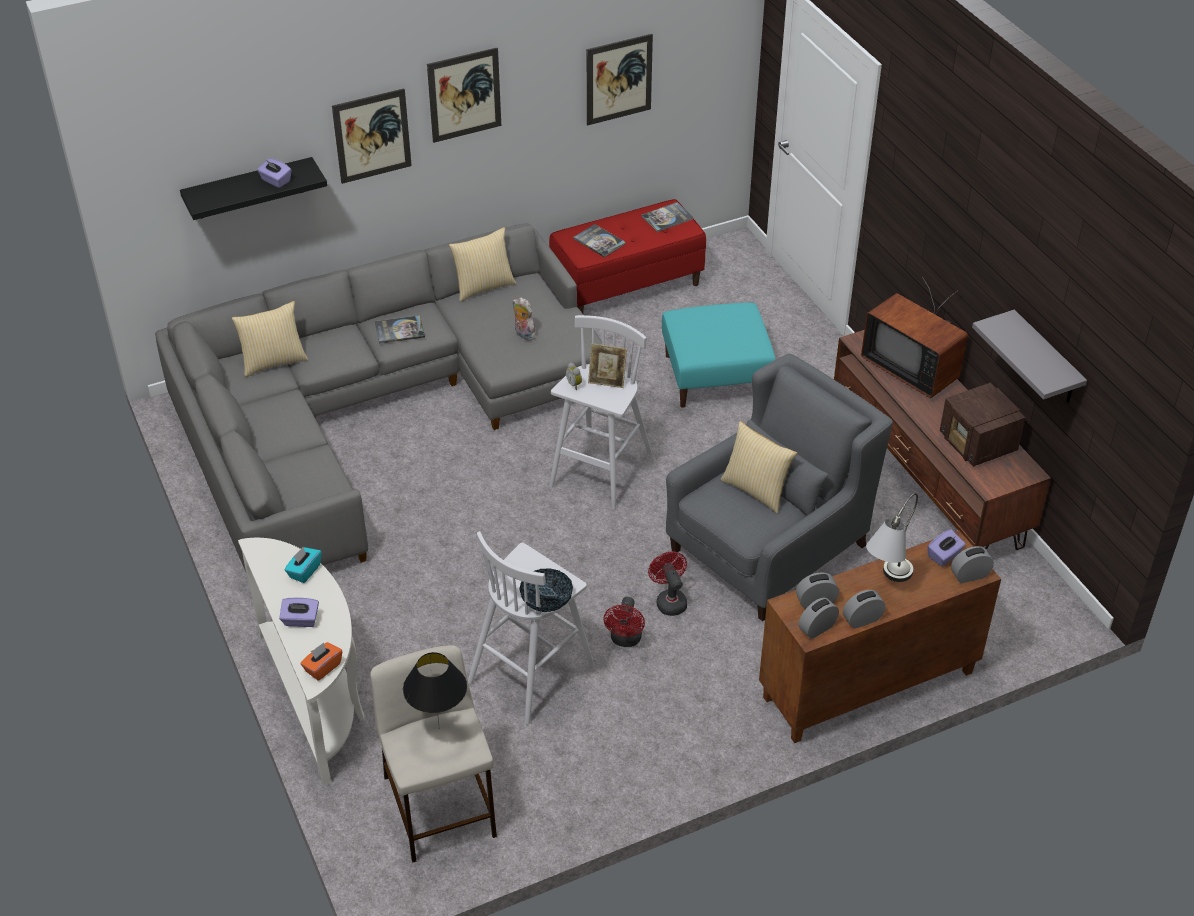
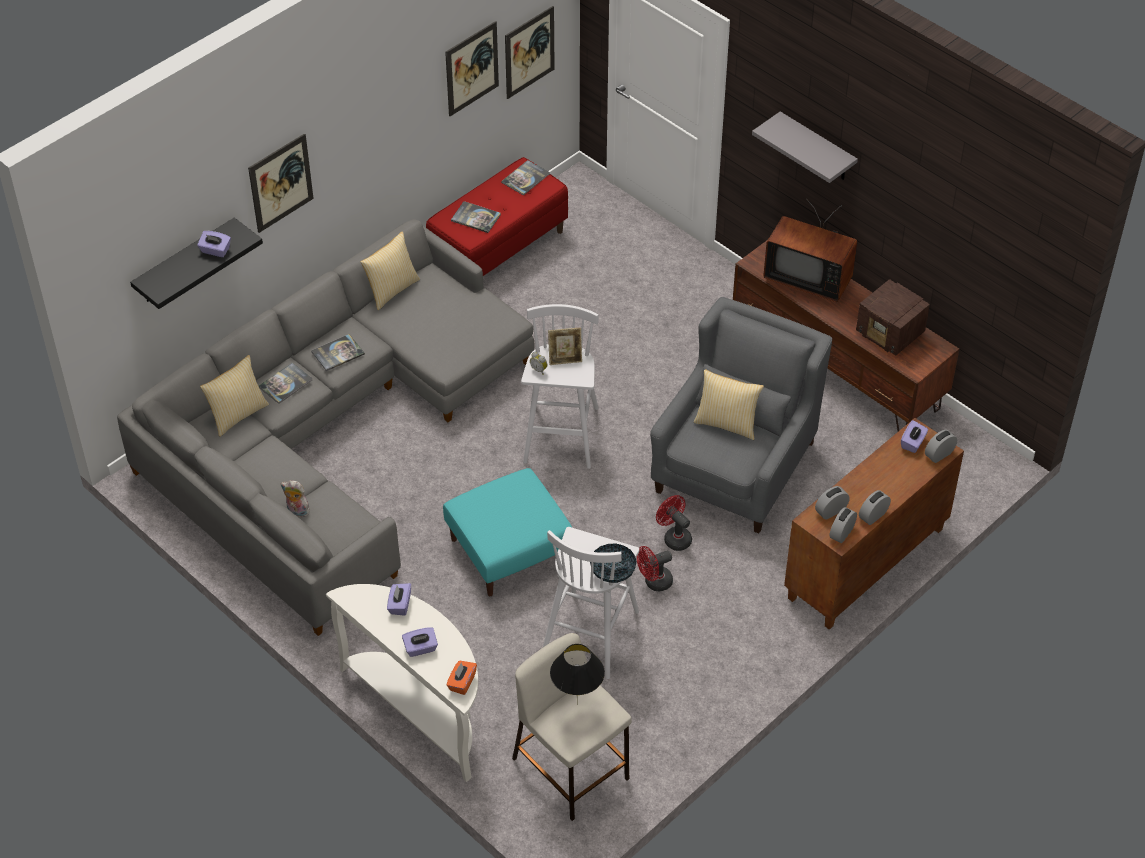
camera: 20 degrees left, 5 degrees up
turquoise tissue box [284,547,322,583] -> purple tissue box [387,583,411,616]
picture [427,48,501,143] -> picture moved to [505,6,555,99]
plush toy [512,297,536,341] -> plush toy moved to [281,480,310,517]
red fan [604,597,645,647] -> red fan turned 75 degrees clockwise [637,546,673,591]
turquoise ottoman [662,303,775,408] -> turquoise ottoman moved to [443,468,572,596]
grey table lamp [866,493,918,582] -> none
grey shelf [972,310,1087,403] -> grey shelf moved to [752,111,858,183]
none -> book [258,363,313,404]

